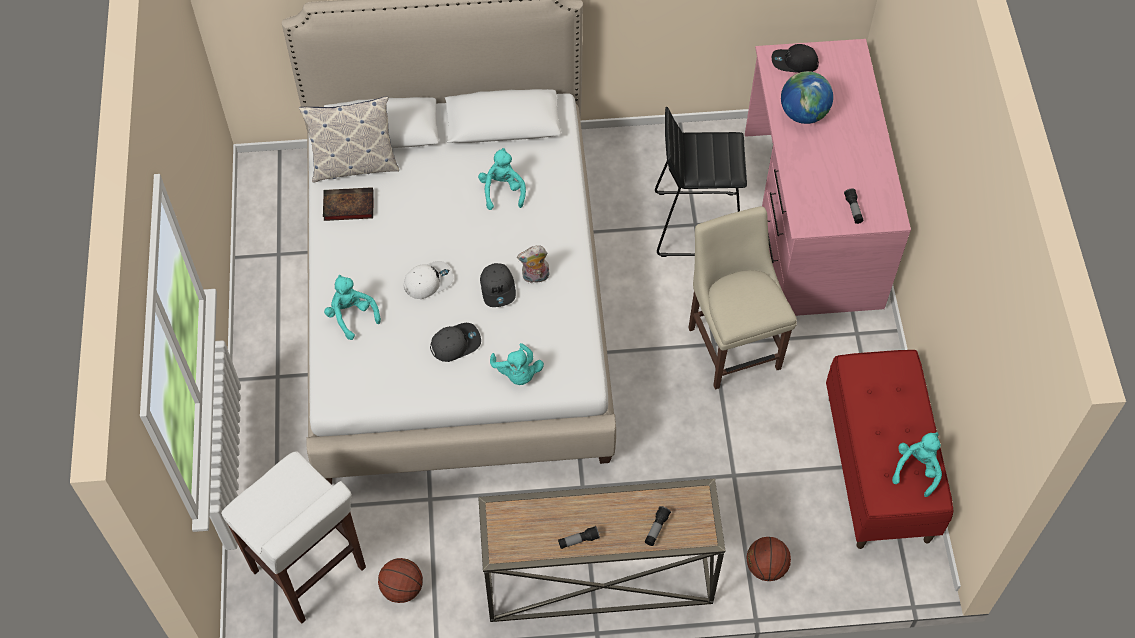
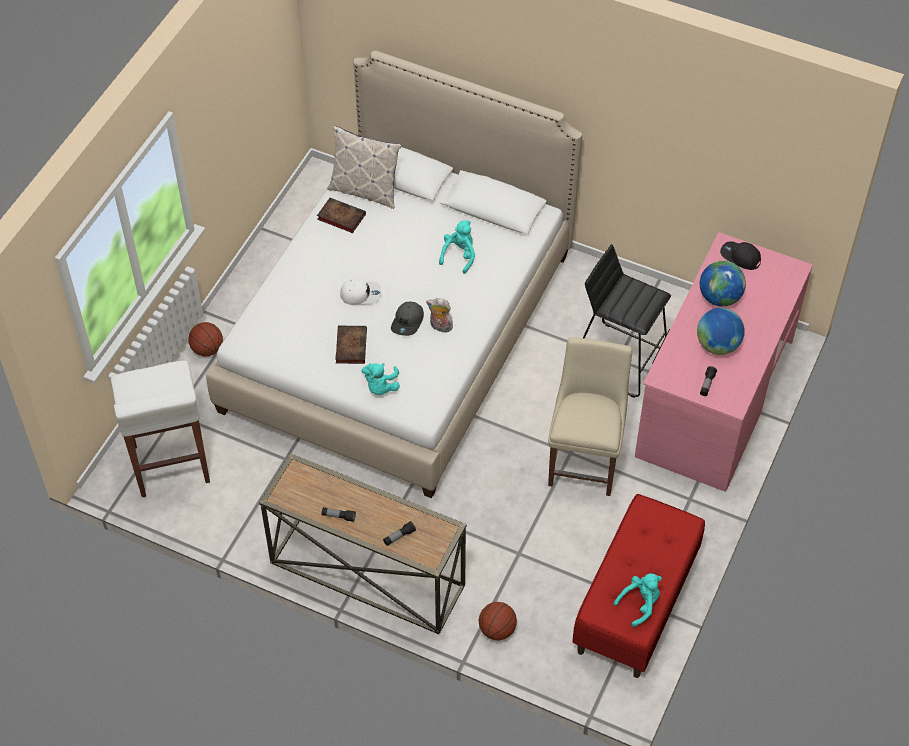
camera: 30 degrees right, 5 degrees down
turquoise plush toy [324,275,381,340] -> none
basketball [378,558,423,603] -> basketball moved to [188,322,223,356]
grey cap [430,323,481,362] -> book [335,326,367,364]
none -> globe [697,308,745,355]

